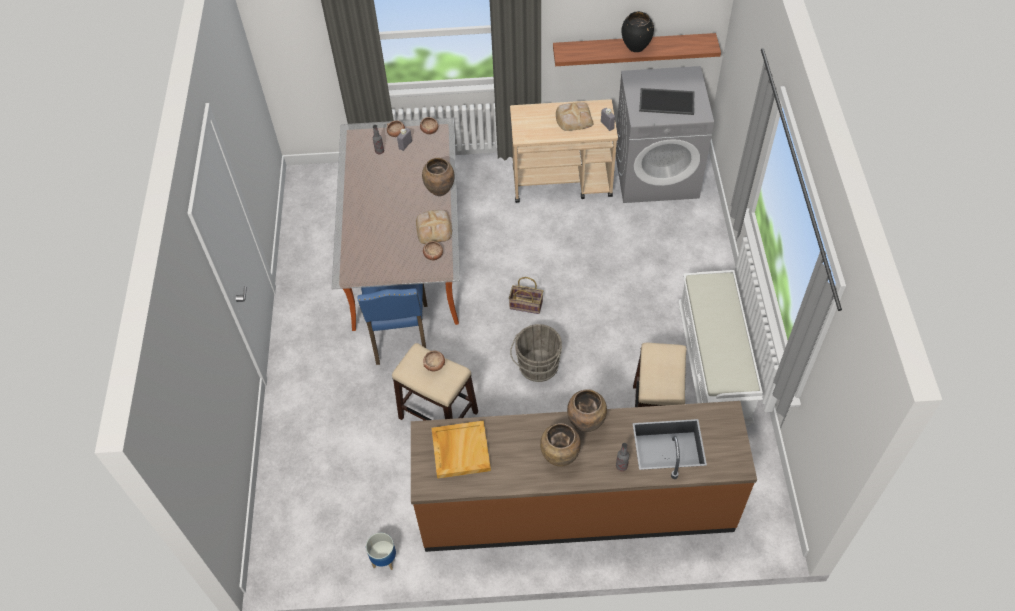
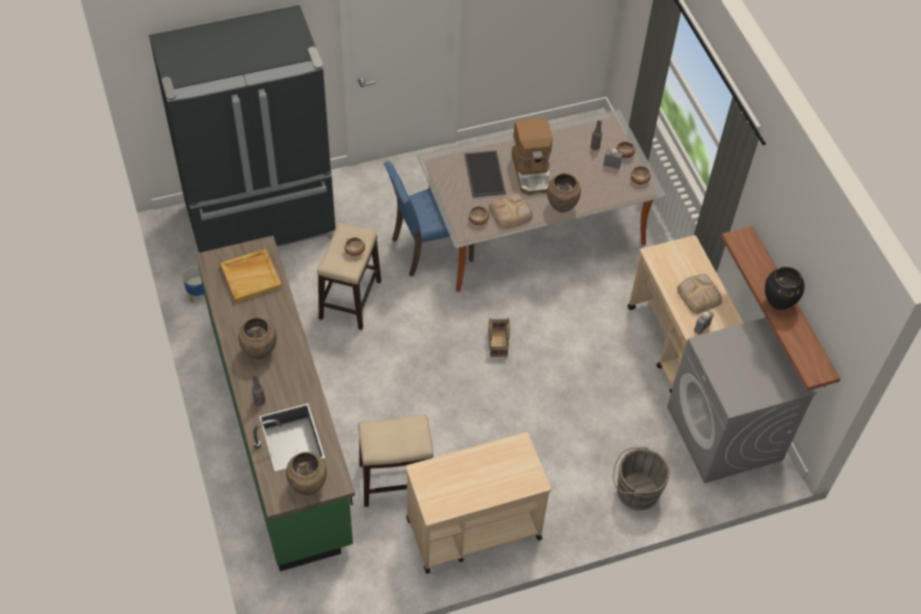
camera: 70 degrees right, 0 degrees up
brown counter [411,401,757,552] -> green counter [196,236,355,571]
grey bucket [510,324,562,382] -> grey bucket moved to [613,447,670,511]
brown vase [567,389,607,432] -> brown vase moved to [286,452,327,495]
tray [639,88,694,115] -> tray moved to [464,150,506,197]
white bench [678,270,763,427] -> beige cart [406,432,551,574]
none -> black fridge [149,5,336,253]
none -> coffee machine [512,118,553,195]

